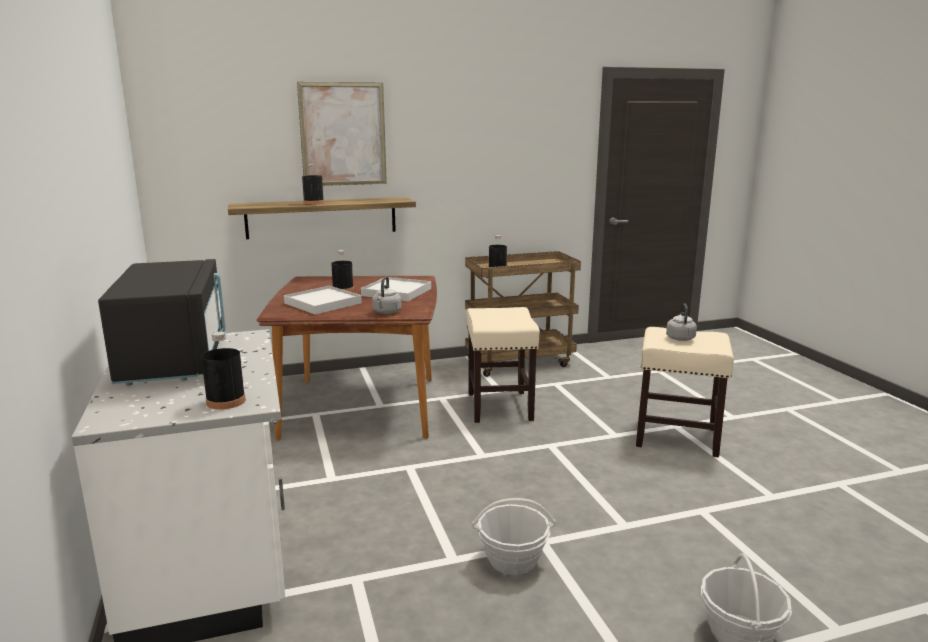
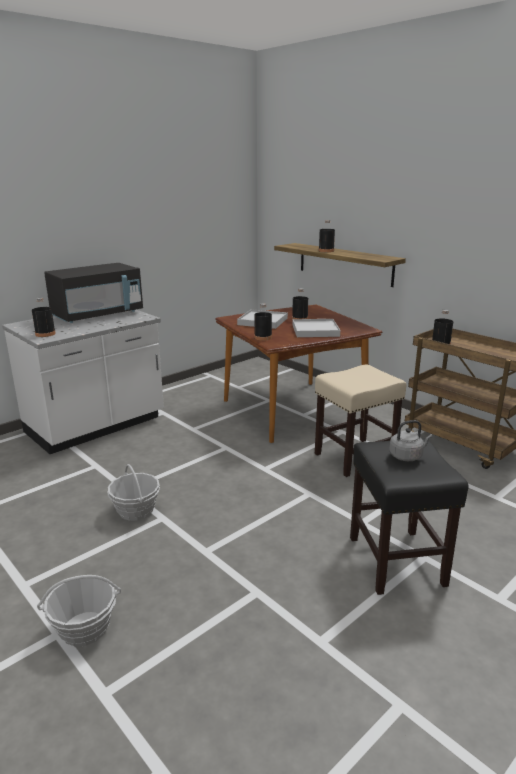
camera: 65 degrees right, 5 degrees up
picture [297,82,387,186] -> none
grey kettle [372,276,402,314] -> black bottle [254,303,272,340]
beige stool [636,327,734,457] -> black stool [350,438,469,595]

